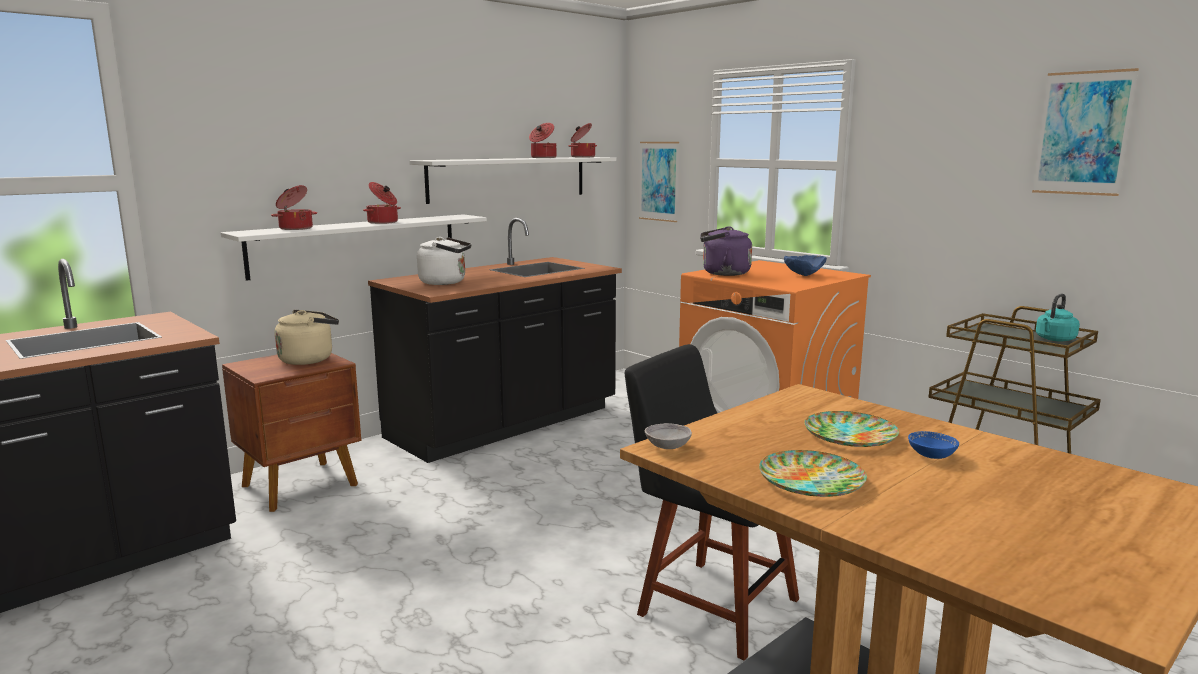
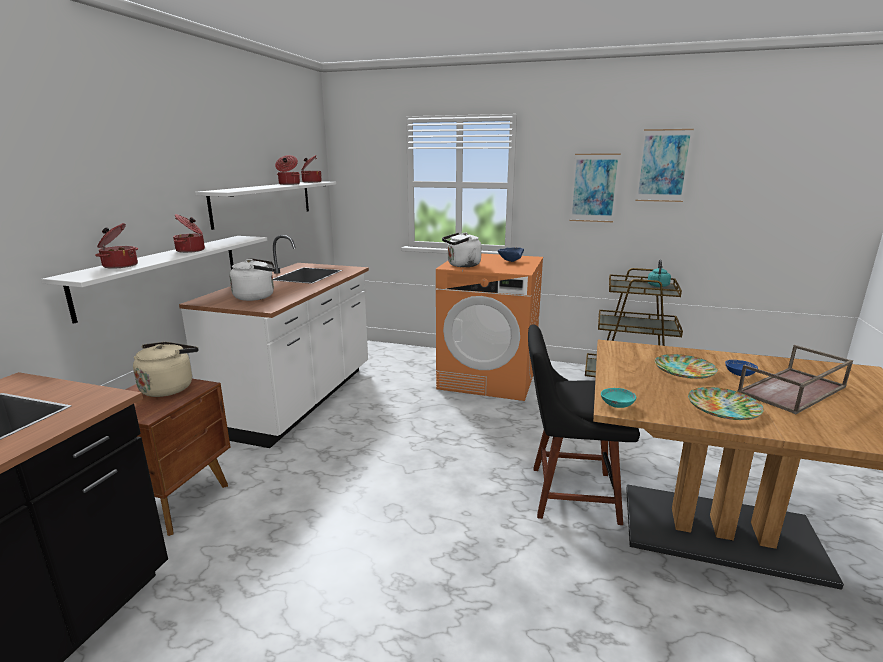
camera: 30 degrees left, 5 degrees up
black counter [368,218,622,463] -> white counter [179,235,369,448]
picture [639,142,679,222] -> picture moved to [570,154,621,222]
grey bowl [645,423,692,449] -> turquoise bowl [601,388,636,408]
purple kettle [700,226,752,276] -> white kettle [442,232,481,267]
none -> brown tray [737,345,853,414]

